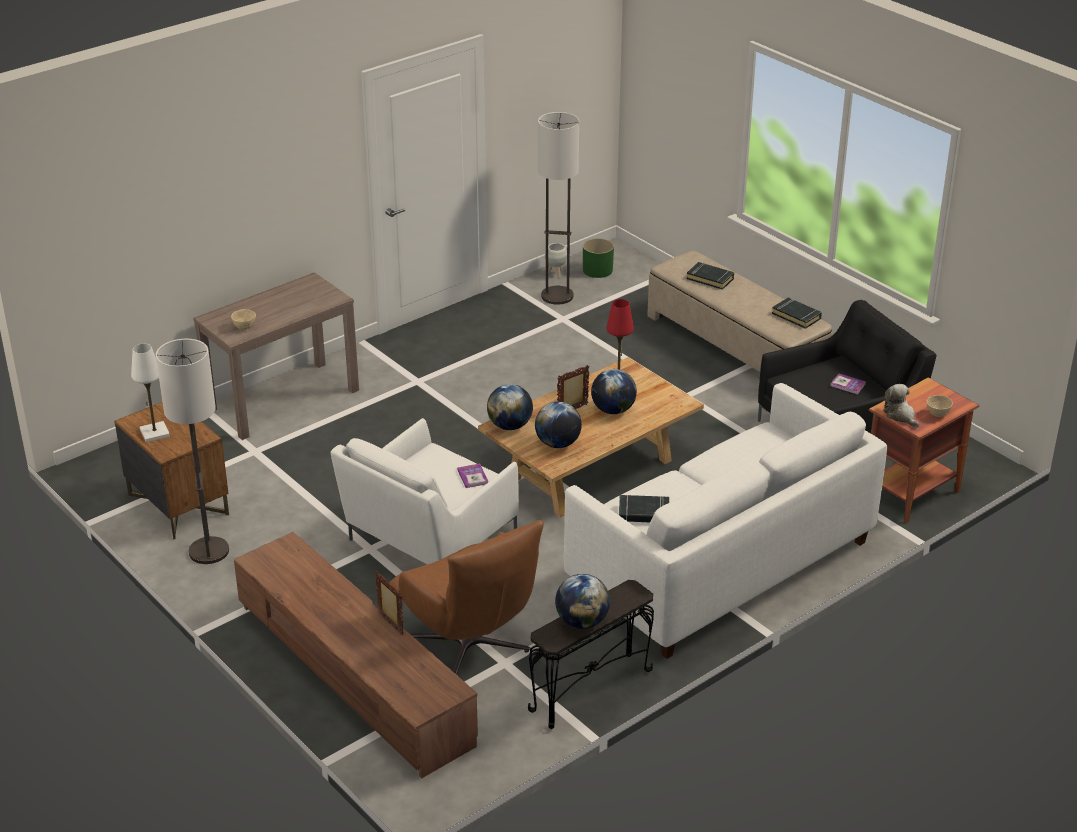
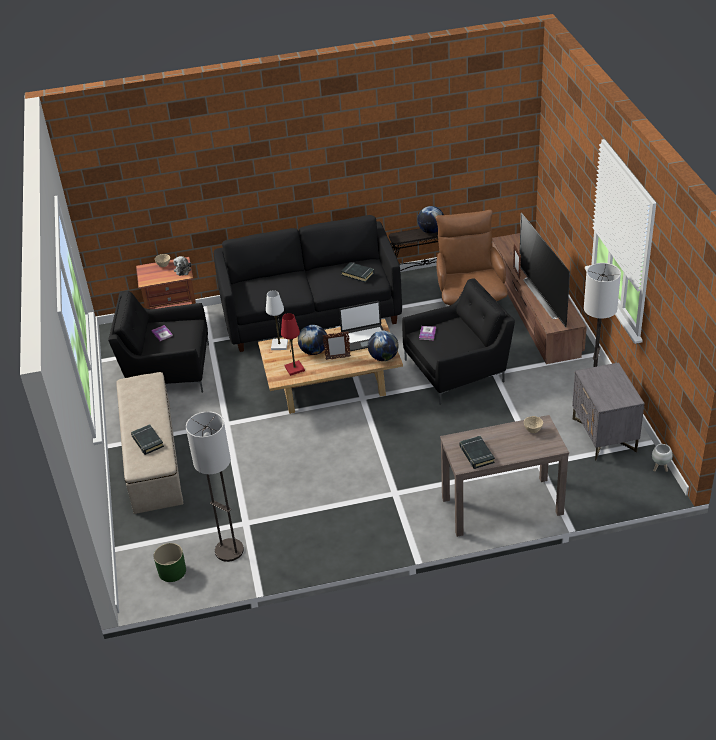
camera: 150 degrees left, 5 degrees up
brown nightstand [114,402,229,540] -> grey nightstand [572,362,645,461]
white table lamp [131,344,170,442] -> white table lamp moved to [266,290,288,350]
white armchair [331,418,519,564] -> black armchair [402,278,515,404]
globe [535,401,582,448] -> laptop [339,301,384,351]
white planter [545,243,567,278] -> white planter moved to [652,444,672,472]
white sofa [564,383,887,659] -> black sofa [214,215,402,352]
black book [772,298,822,329] -> black book moved to [460,436,495,469]
none -> television [520,213,570,327]

